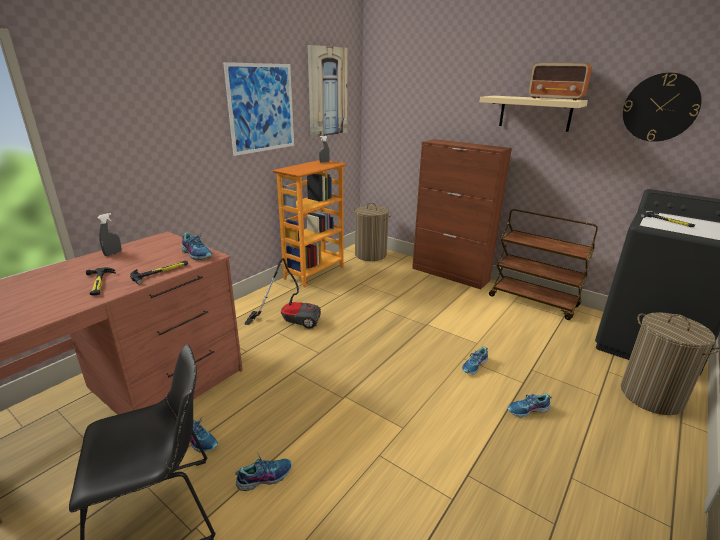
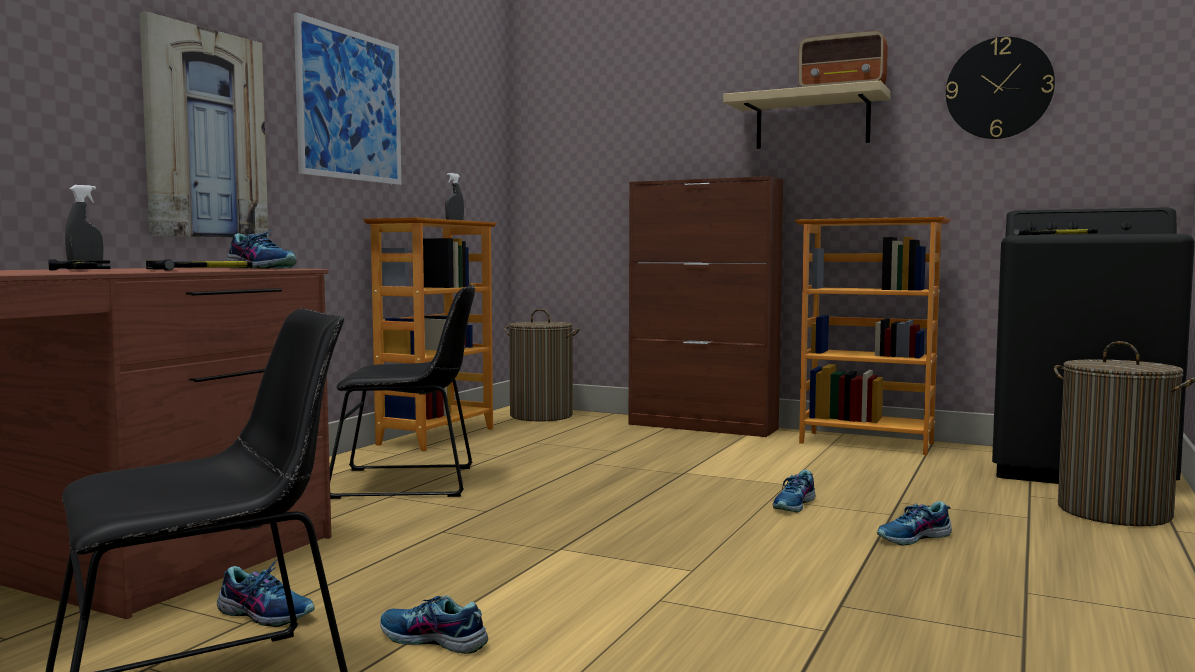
camera: 10 degrees left, 20 degrees down
shoe [235,452,292,491] -> shoe turned 120 degrees counterclockwise [380,595,488,654]
vacuum cleaner [244,258,321,329] -> black chair [330,285,475,499]
picture [308,45,348,138] -> picture moved to [139,12,269,238]
brown cart [489,209,598,320] -> bookcase [795,217,951,455]

